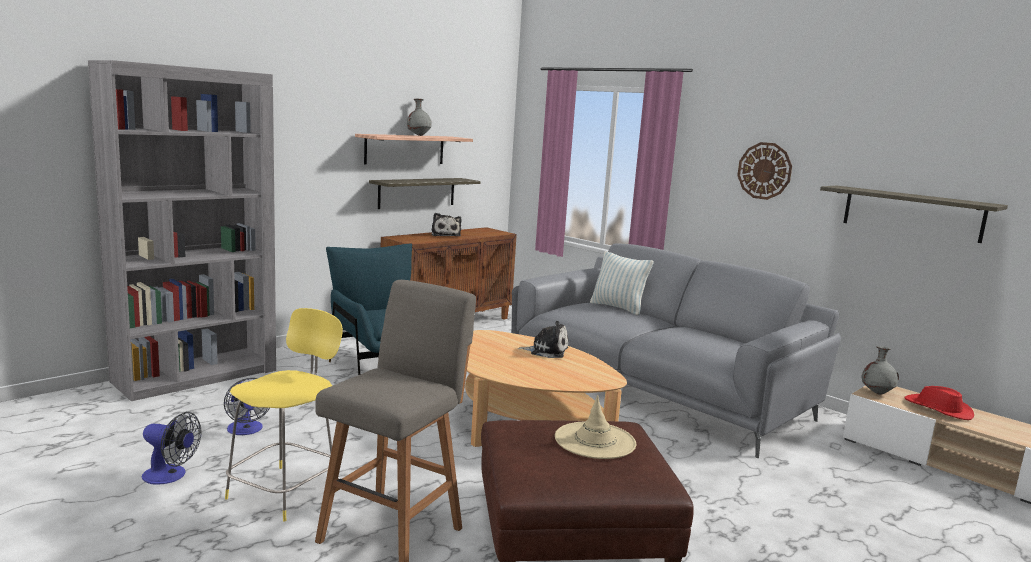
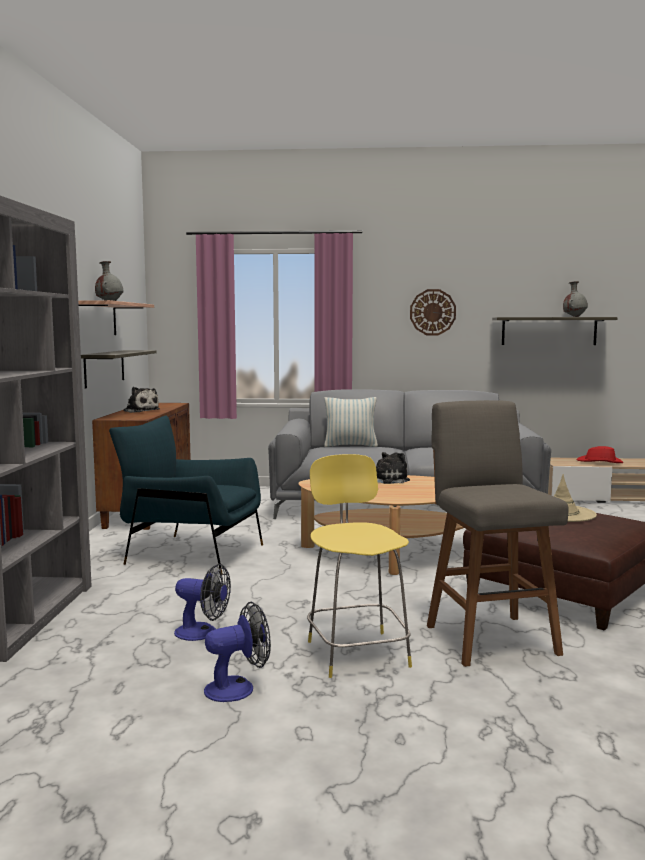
camera: 40 degrees left, 5 degrees down
grey vase [861,346,899,395] -> grey vase moved to [563,281,588,317]

